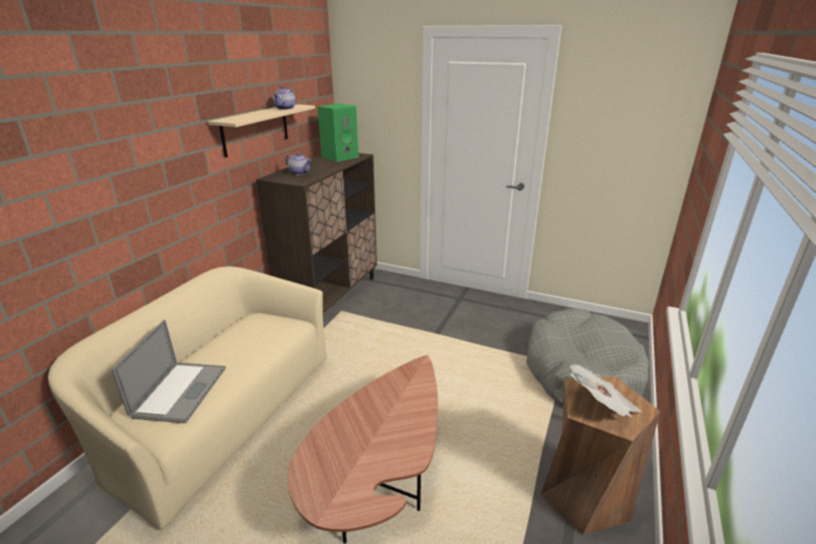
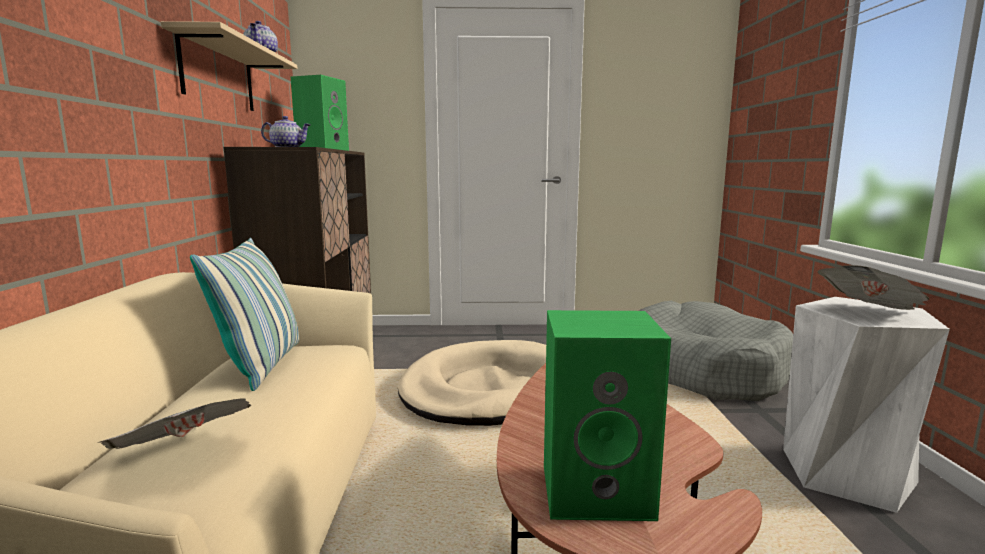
camera: 25 degrees left, 15 degrees down
laptop [112,320,226,423] -> newspaper [98,398,251,449]
brown stool [541,376,660,535] -> white stool [783,297,950,513]
none -> pillow [190,238,299,391]
none -> beige dog bed [398,340,546,426]
none -> green speaker [544,310,671,521]

